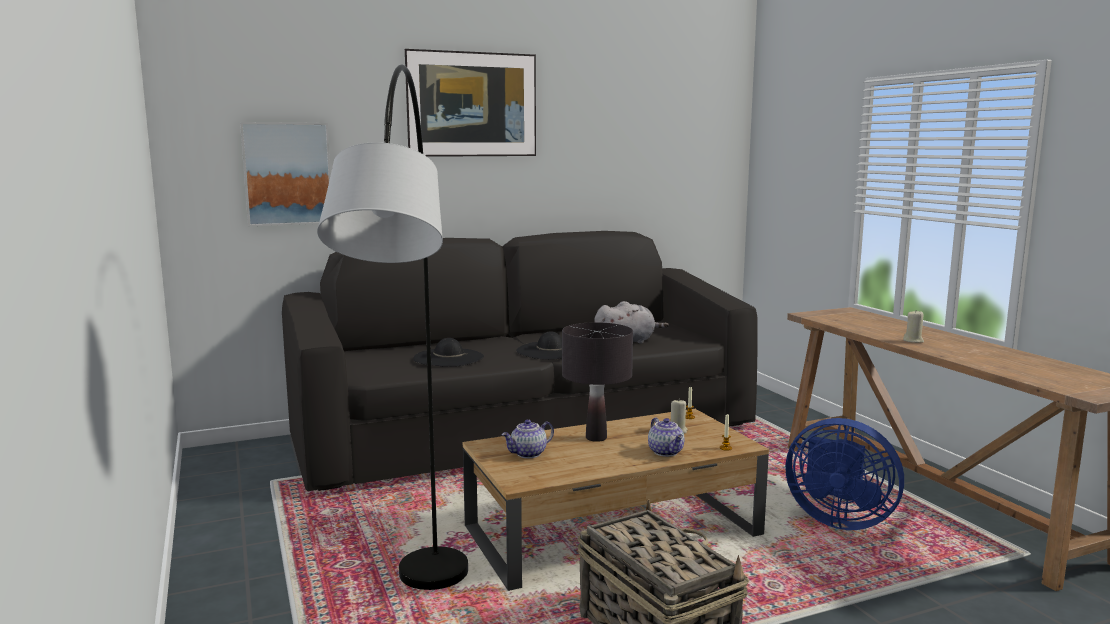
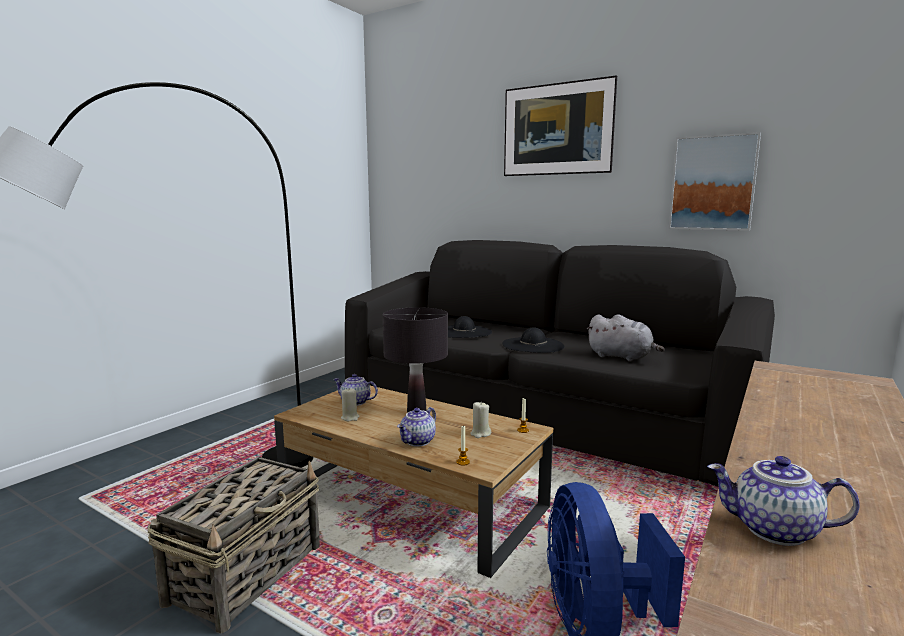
camera: 55 degrees right, 0 degrees up
picture [240,122,331,226] -> picture moved to [669,132,761,231]
beige candle [903,311,924,343] -> beige candle moved to [341,389,359,421]
none -> teapot [707,456,860,546]

